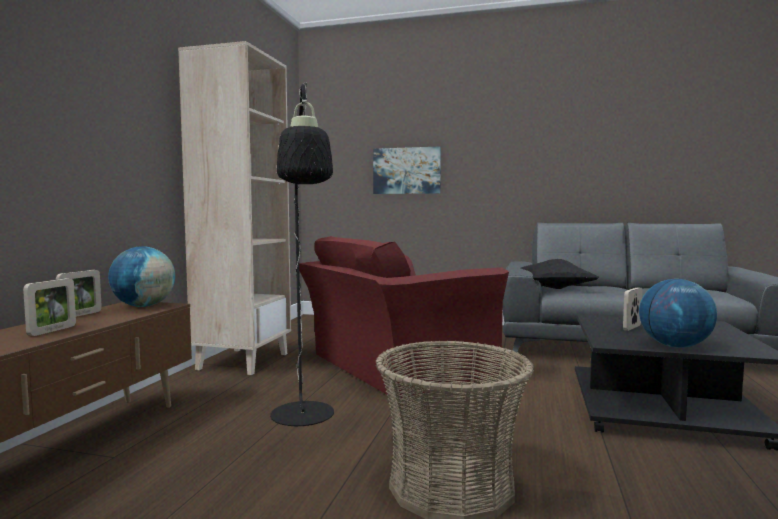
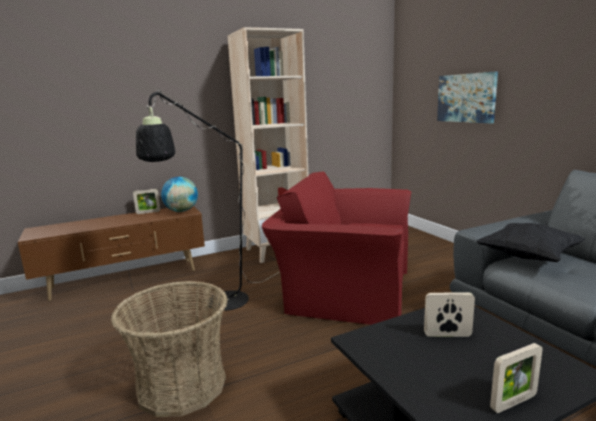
camera: 50 degrees right, 10 degrees up
picture frame [23,278,76,336] -> picture frame moved to [490,343,543,413]
globe [639,279,717,348] -> none

